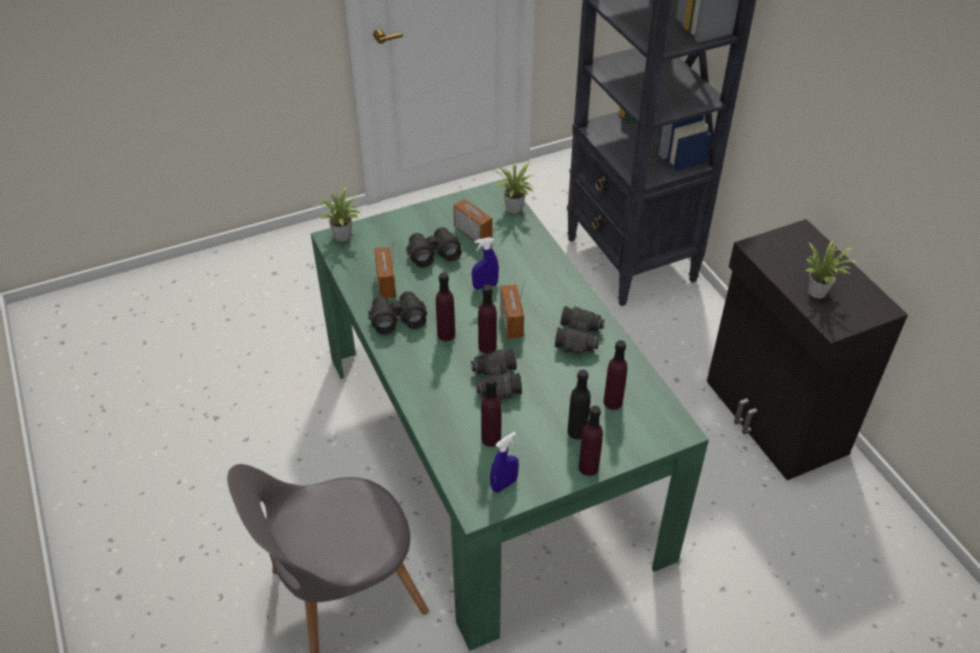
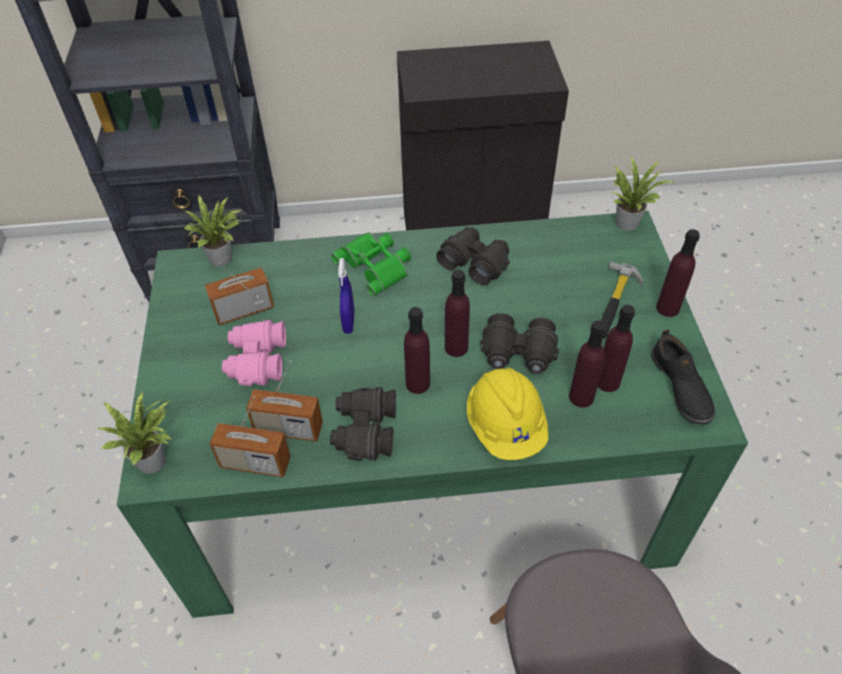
camera: 70 degrees left, 5 degrees up
black binoculars [406,227,462,268] -> pink binoculars [222,320,286,386]
blue spray bottle [490,432,519,493] -> black shoe [651,329,715,425]
radio [500,279,525,339] -> radio moved to [210,396,291,477]
black bottle [567,370,591,440] -> hammer [601,261,643,338]
purple bottle [603,340,627,410] -> purple bottle moved to [569,321,606,408]
potted plant [805,240,857,299] -> potted plant moved to [612,155,676,231]
none -> green binoculars [331,232,411,296]
none -> yellow hard hat [467,367,548,460]

